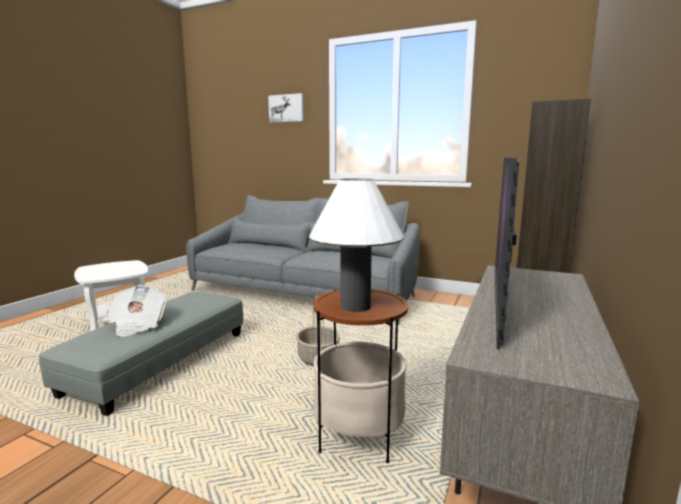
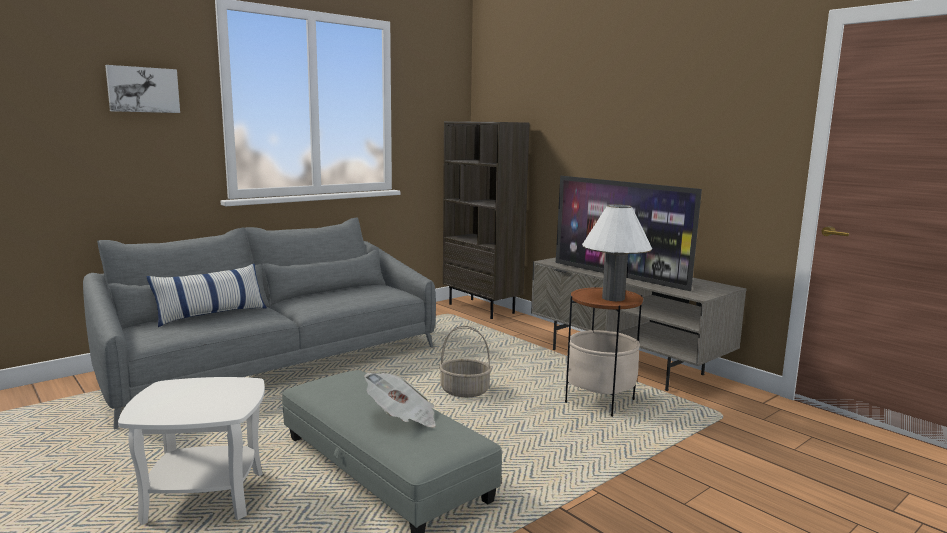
camera: 65 degrees left, 0 degrees up
none -> pillow [146,264,267,327]

